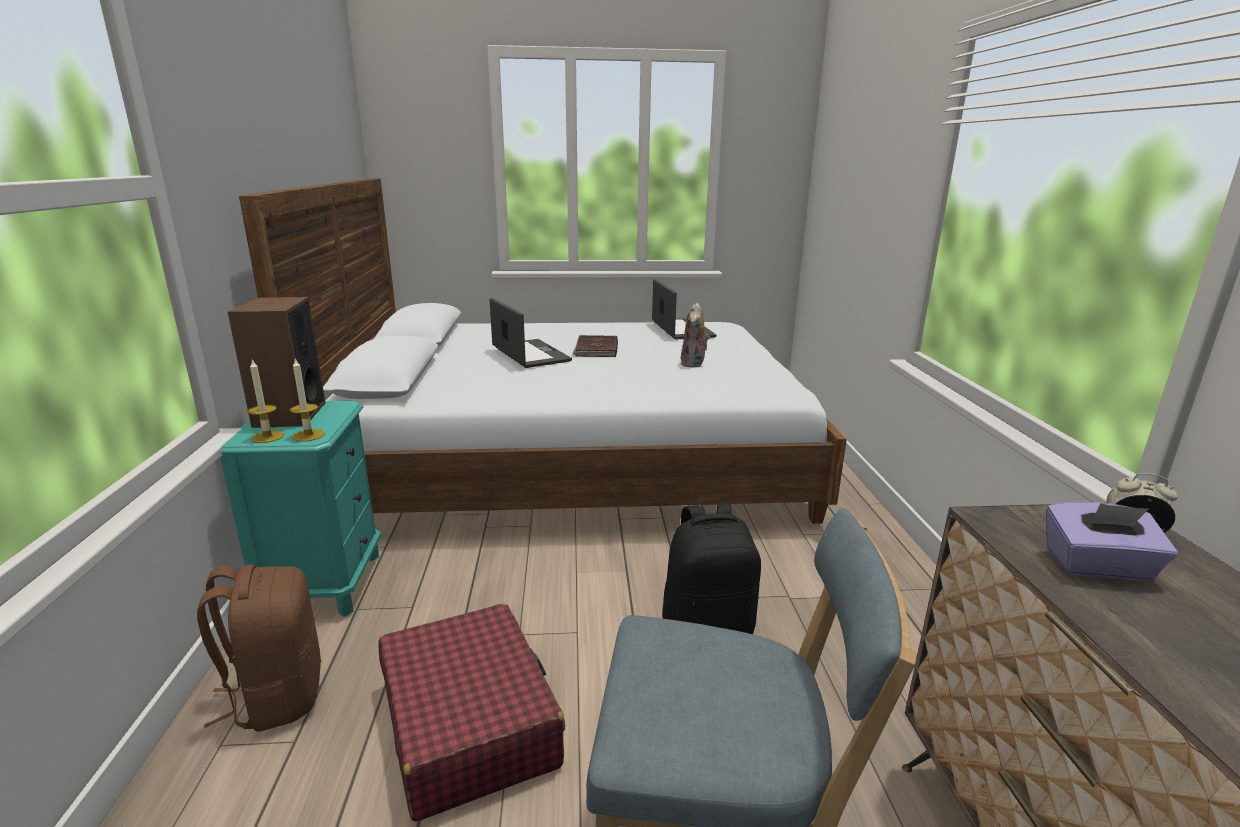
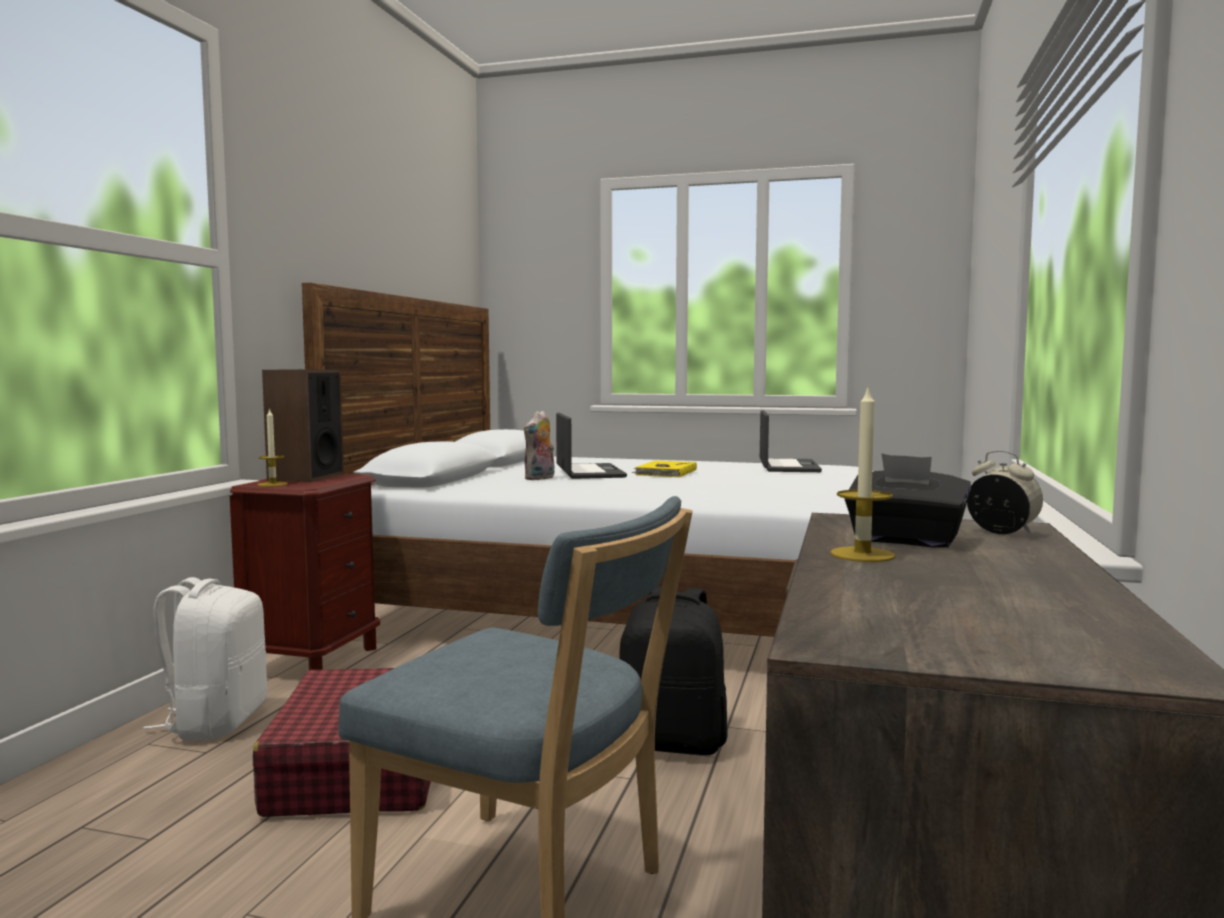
camera: 20 degrees right, 15 degrees down
brown backpack [197,565,321,732] -> white backpack [143,577,267,740]
turquoise nightstand [220,401,381,617] -> brown nightstand [230,474,380,671]
candle [290,357,325,442] -> candle moved to [830,385,896,562]
brown book [572,335,618,357] -> yellow book [631,461,697,477]
plush toy [681,303,710,367] -> plush toy moved to [524,410,554,480]
purple tissue box [1046,502,1178,581] -> black tissue box [845,453,971,548]

